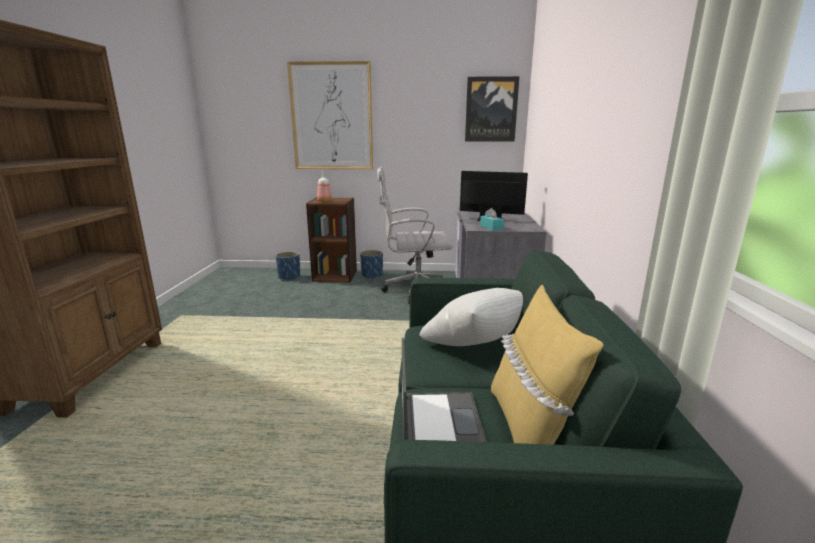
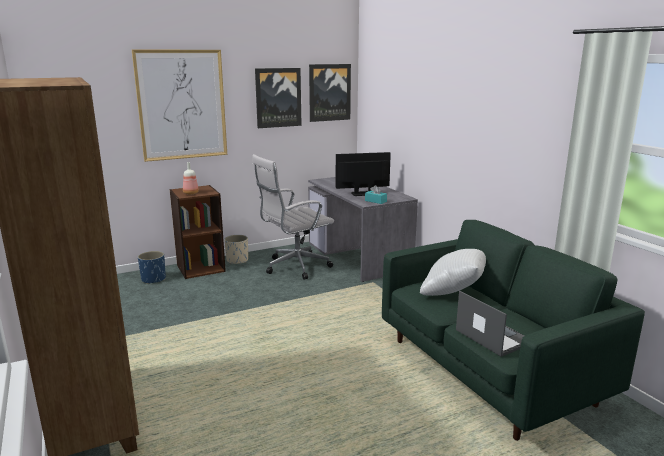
camera: 30 degrees left, 0 degrees up
blue planter [360,250,383,279] -> beige planter [224,235,248,264]
yellow pillow [491,284,603,445] -> none
none -> picture [255,68,302,128]

